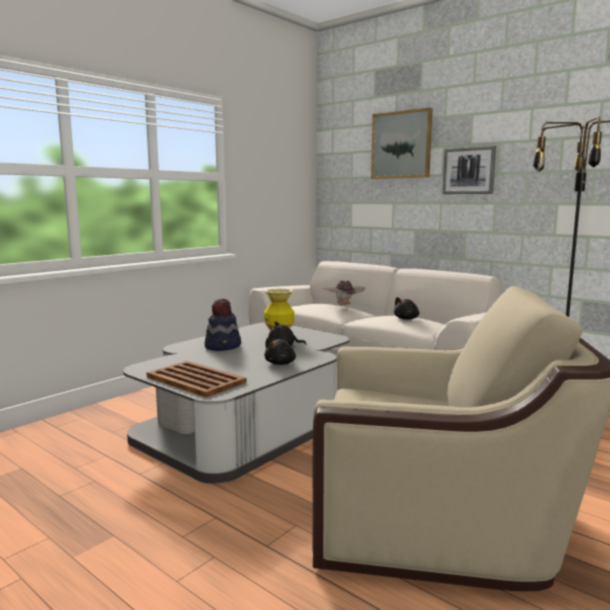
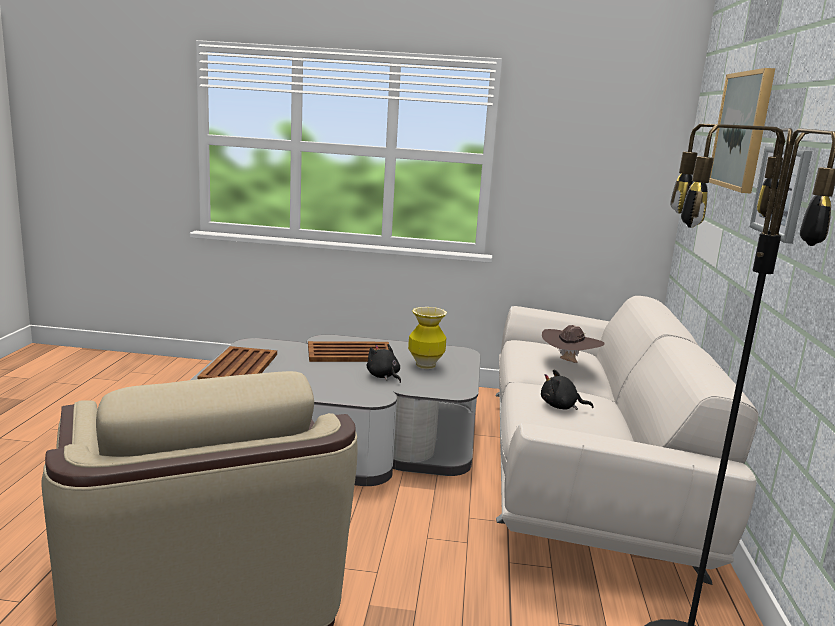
camera: 55 degrees right, 5 degrees up
hat [204,298,241,351] -> brown tray [308,341,389,362]
black plush toy [264,338,296,365] -> none

